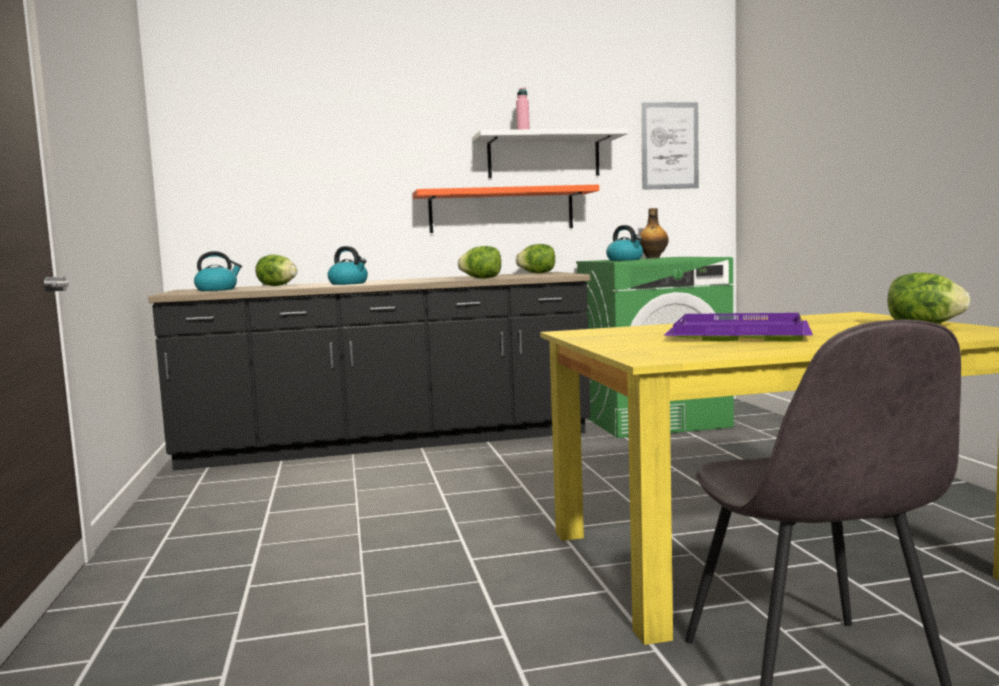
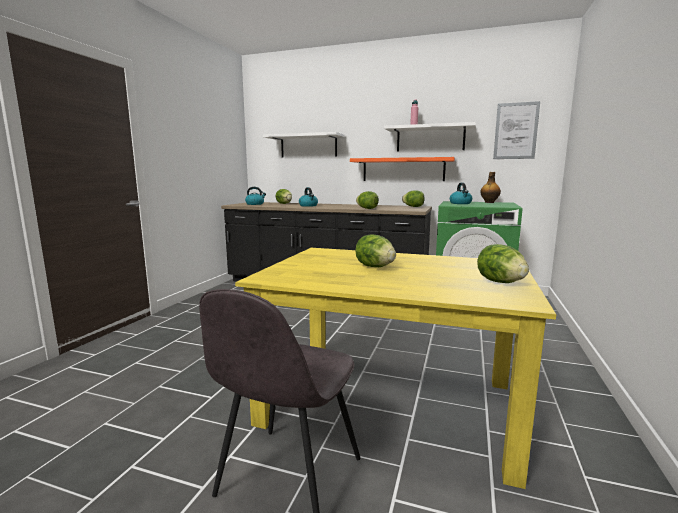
camera: 30 degrees right, 5 degrees up
purple tray [663,313,813,342] -> lettuce [355,234,396,267]
none -> white shelf [263,132,345,157]

